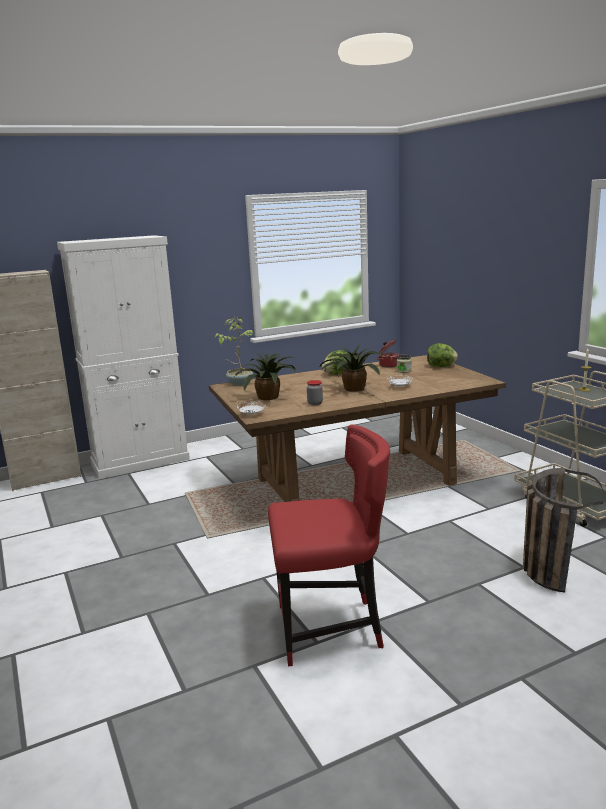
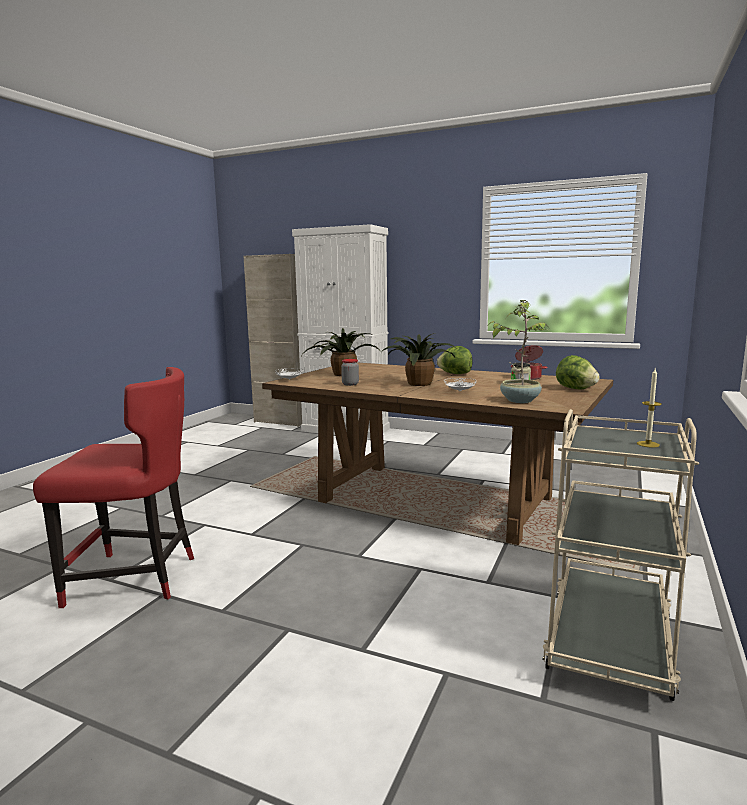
camera: 50 degrees right, 5 degrees down
potted plant [215,316,253,386] -> potted plant moved to [488,300,547,403]
red chair [268,424,390,667] -> red chair turned 45 degrees counterclockwise [33,367,194,608]
basket [523,468,604,593] -> none

